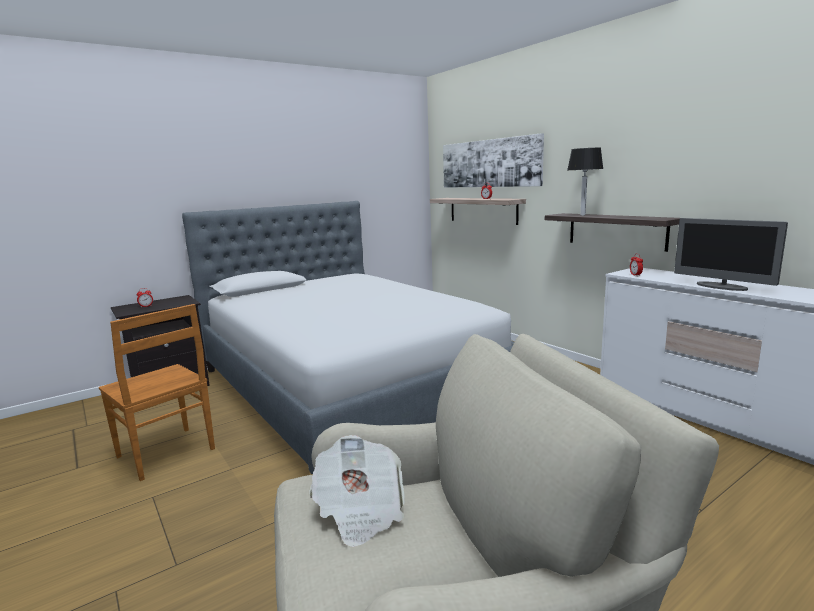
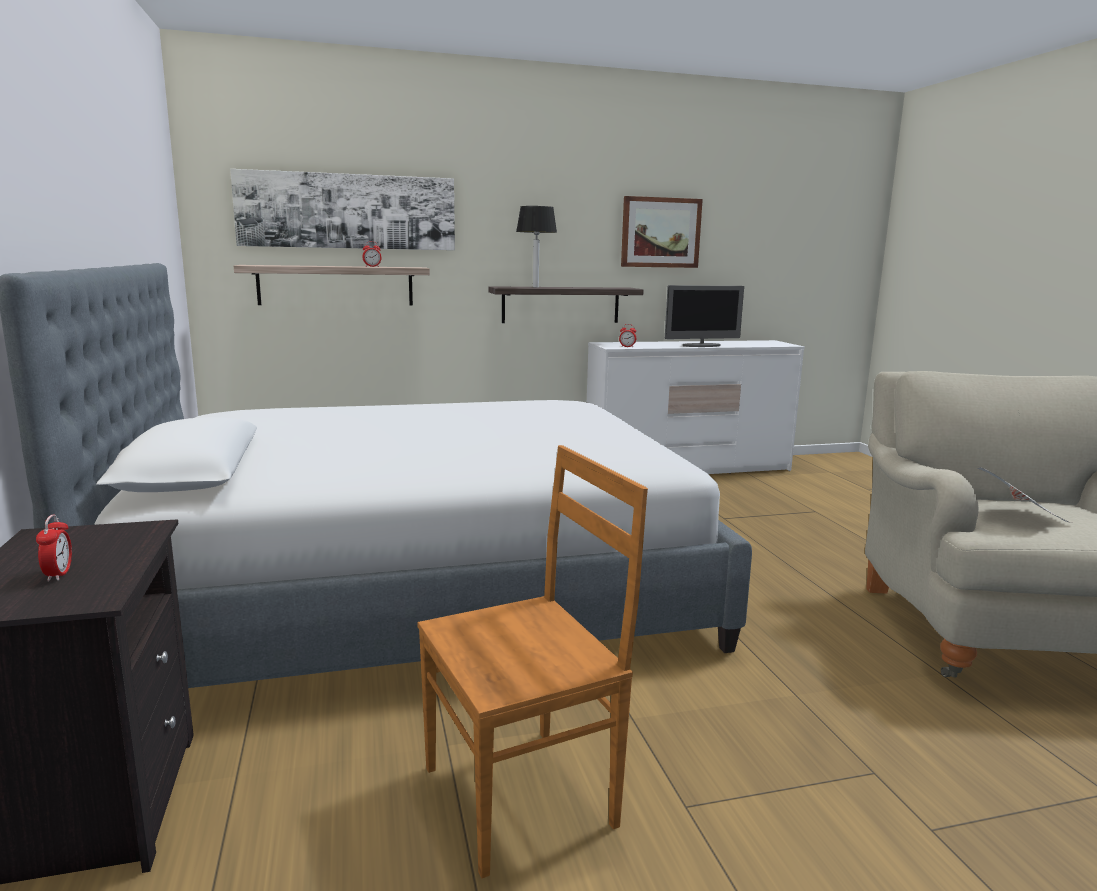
camera: 70 degrees left, 0 degrees up
none -> picture [621,196,703,268]

